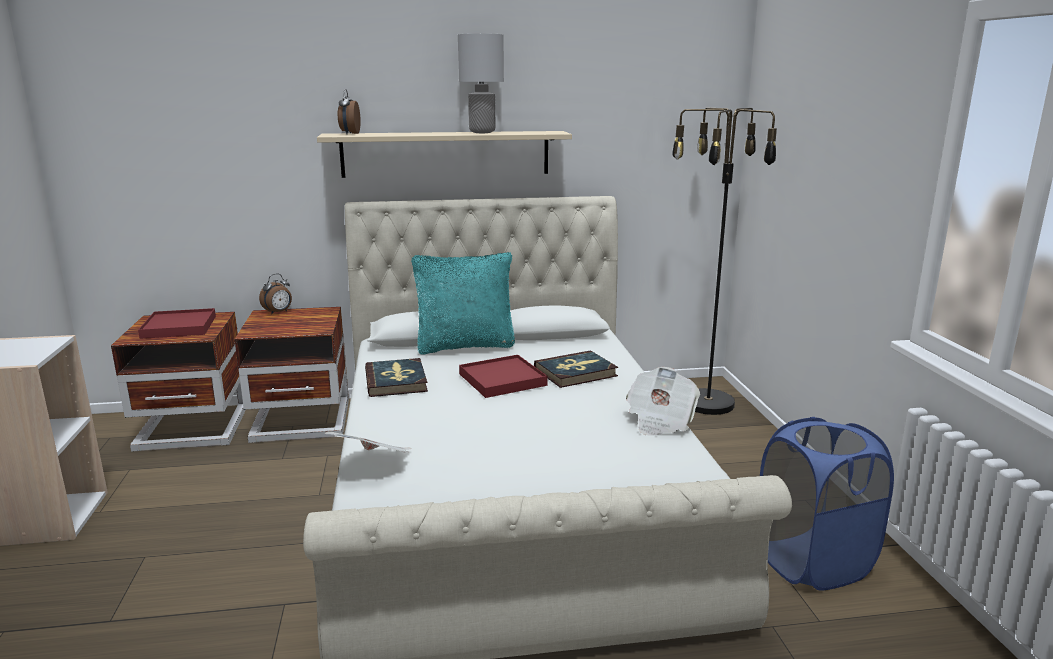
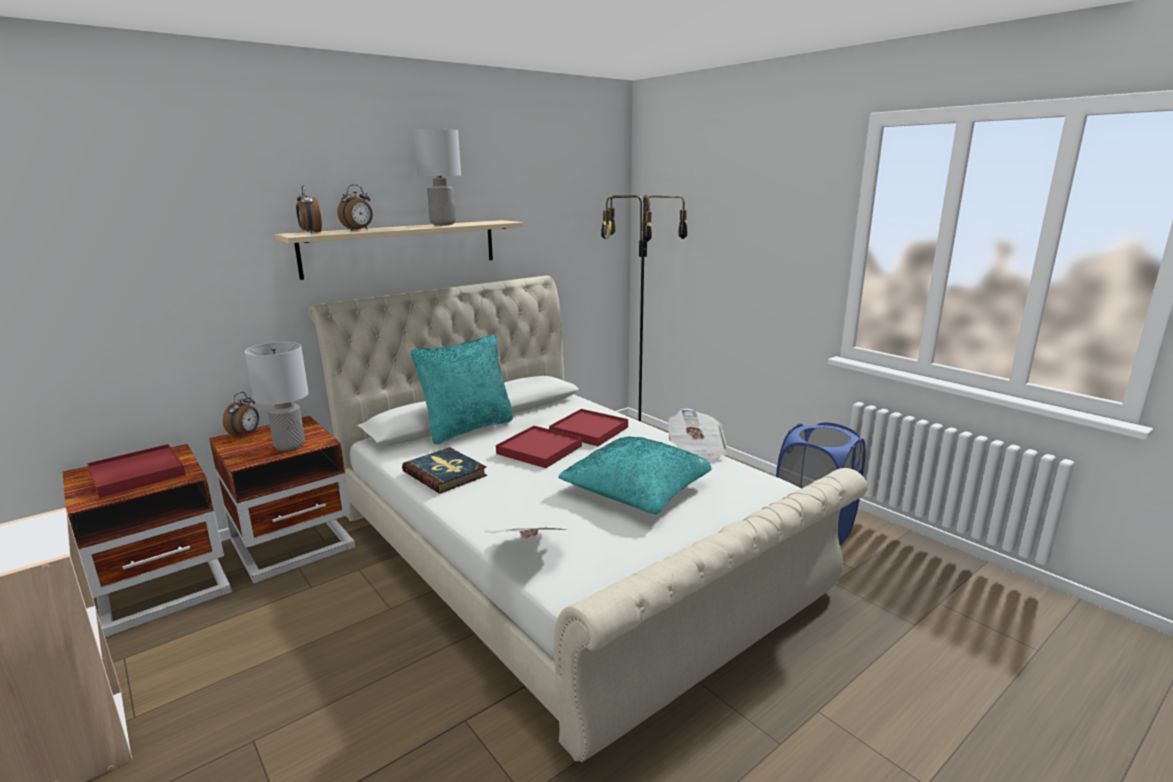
camera: 30 degrees left, 0 degrees up
book [534,350,618,388] -> red tray [549,409,628,446]
none -> grey table lamp [245,342,309,451]
none -> alarm clock [337,185,373,231]
none -> turquoise pillow [558,436,712,514]

